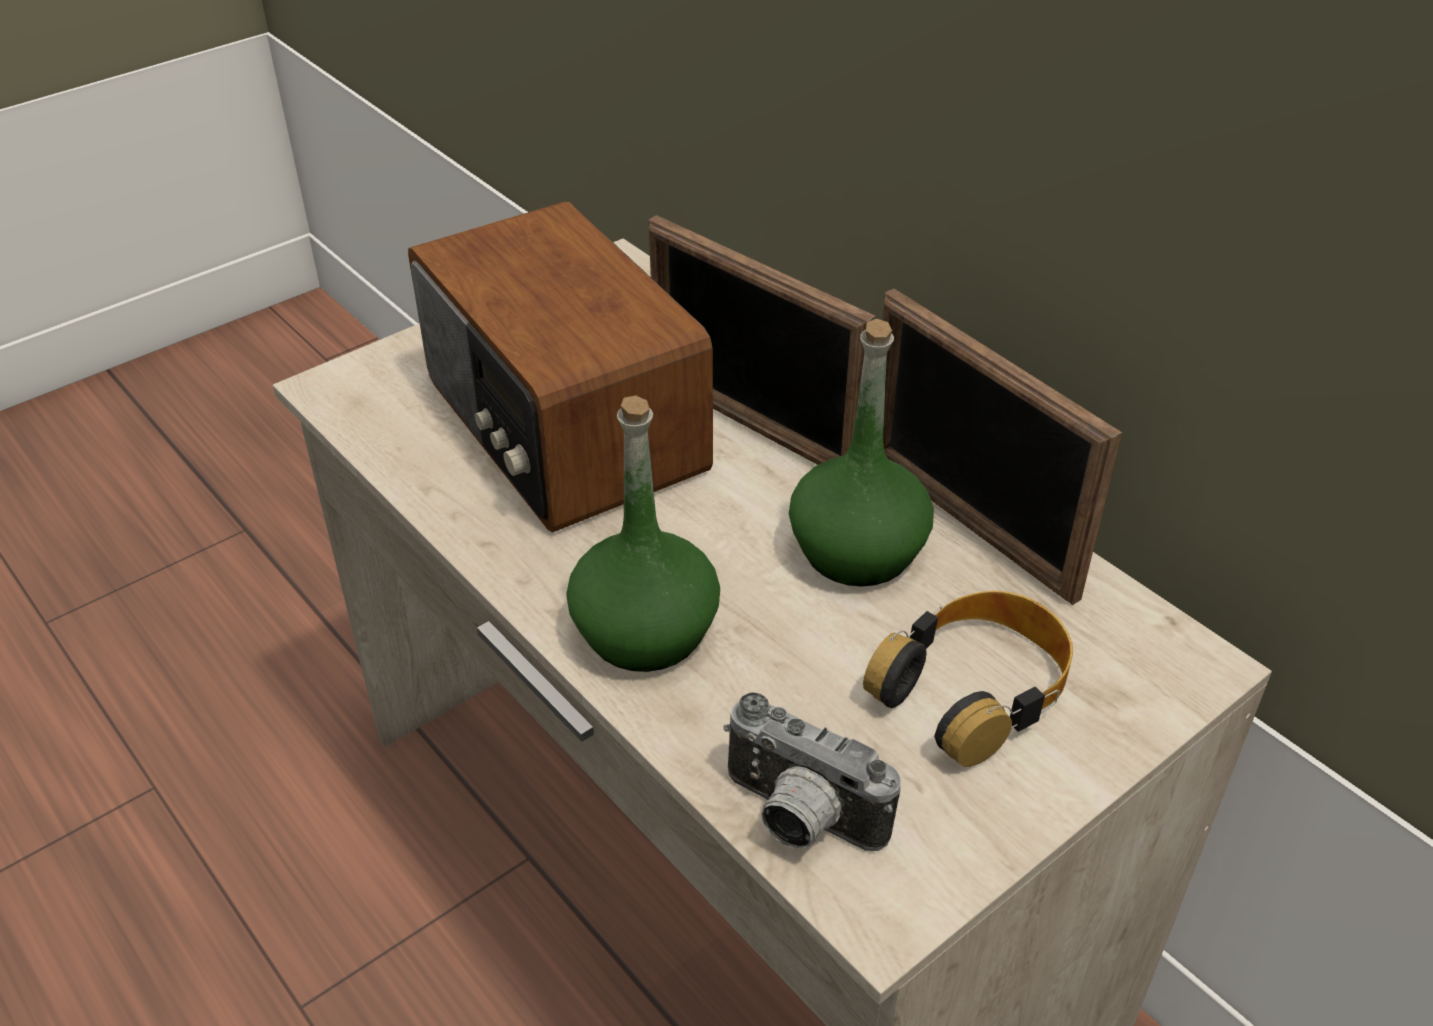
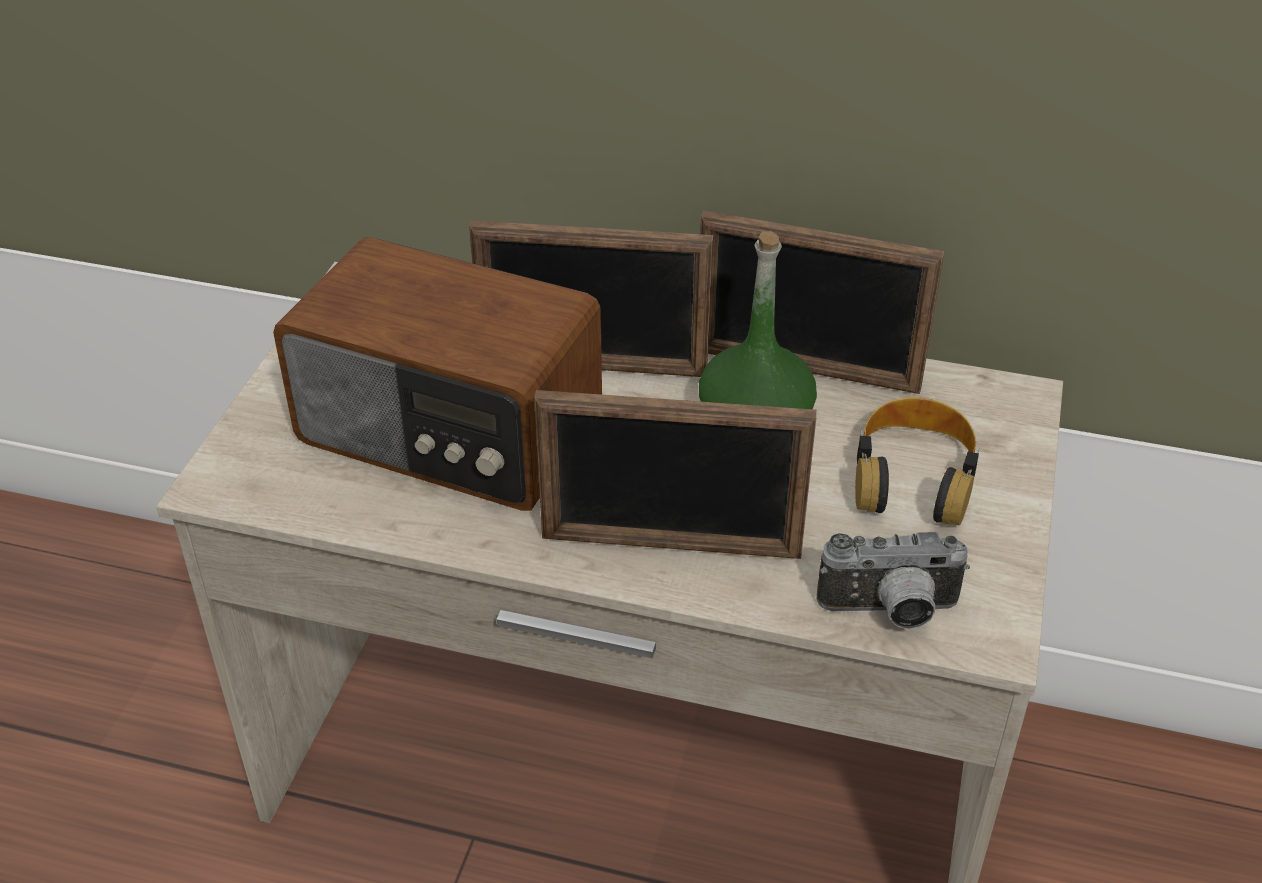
camera: 35 degrees left, 0 degrees up
green bottle [566,395,720,672] -> picture frame [534,390,817,559]

